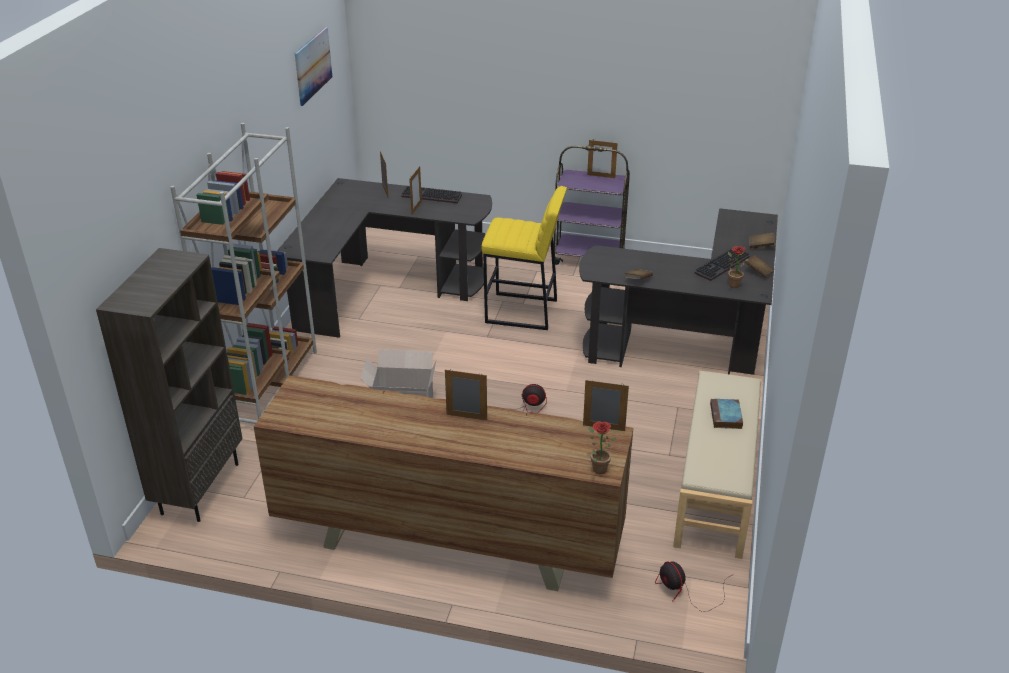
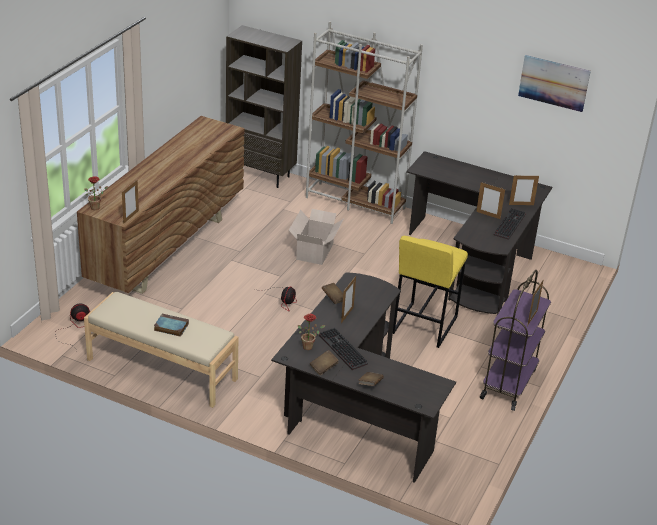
camera: 100 degrees right, 0 degrees up
picture frame [445,369,487,420] -> picture frame moved to [341,276,356,323]

